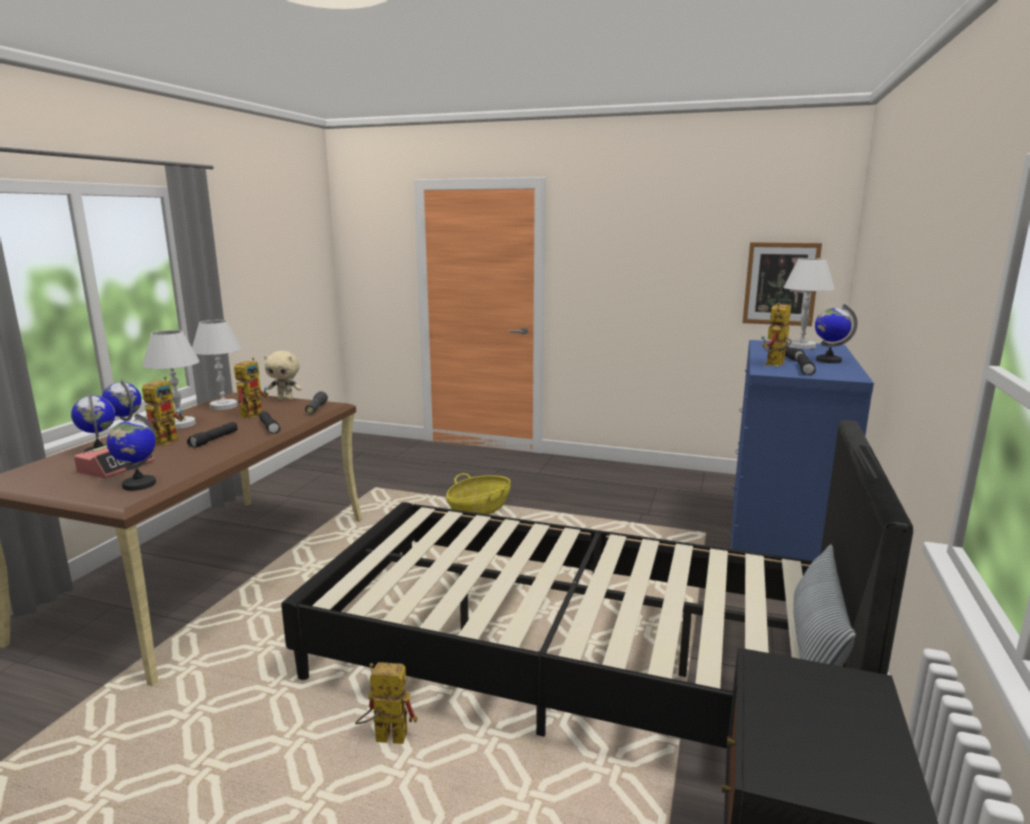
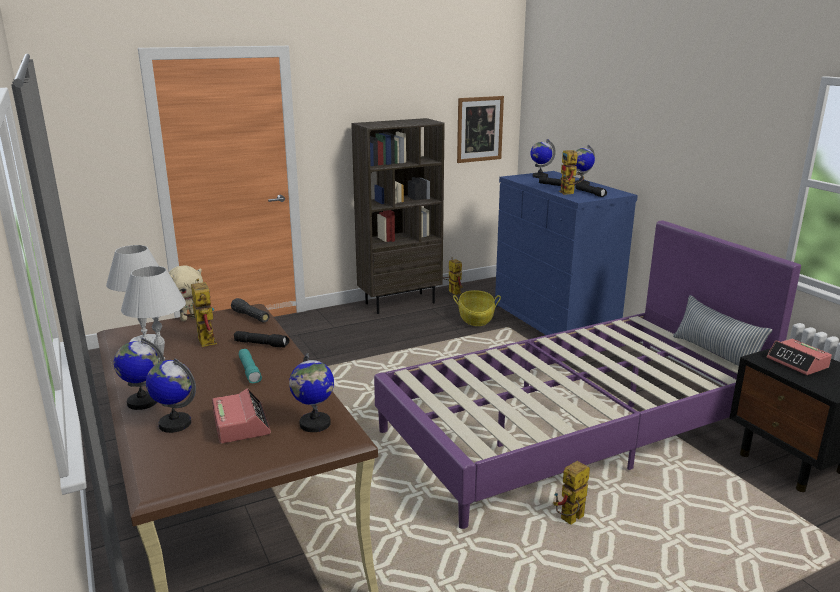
camera: 45 degrees left, 5 degrees up
toy robot [142,376,185,446] -> toy robot moved to [443,257,463,295]
black flashlight [187,422,238,448] -> turquoise flashlight [239,349,262,383]
black bed [281,420,913,749] -> purple bed [374,220,801,529]
basket [446,473,511,515] -> basket moved to [453,290,501,326]
white table lamp [783,258,835,349] -> globe [530,139,556,178]
none -> brown bookcase [351,118,445,314]
none -> alarm clock [767,339,832,375]

